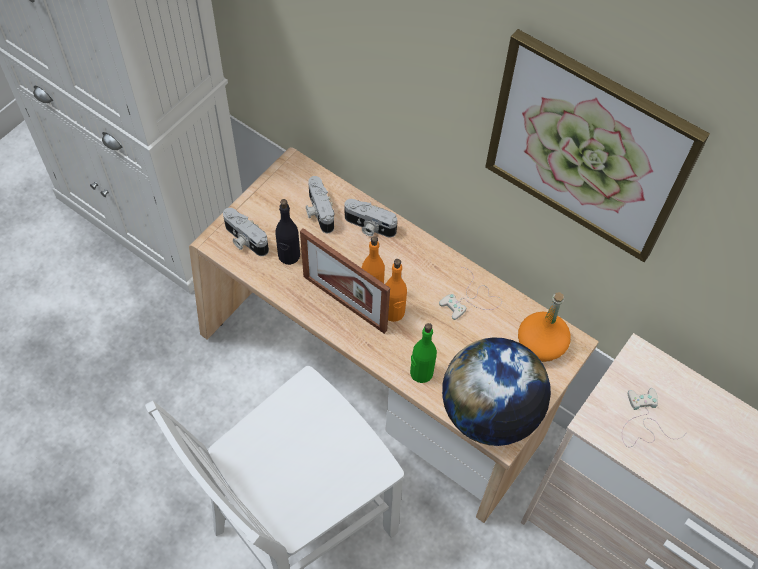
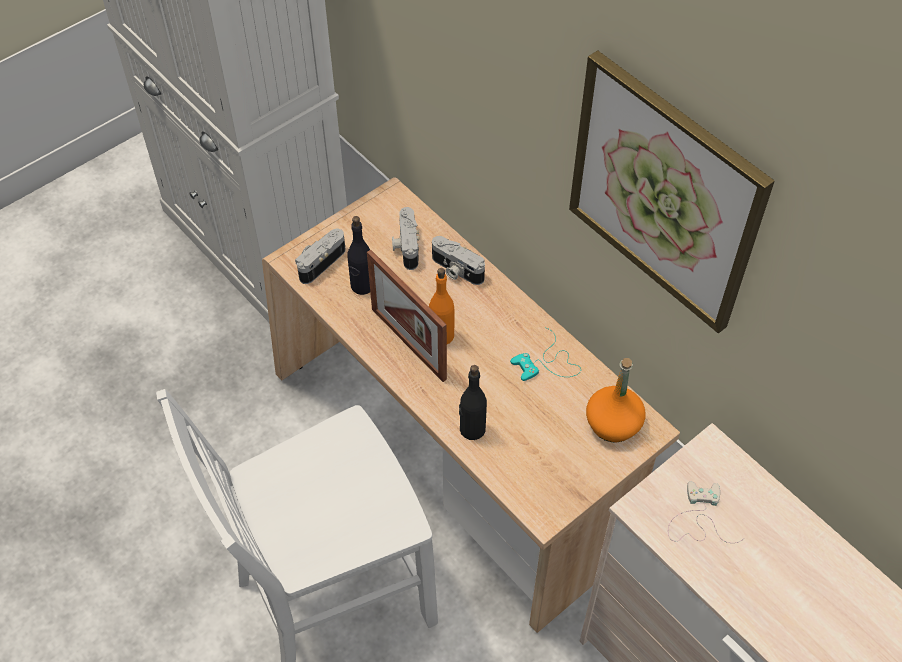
camera: 15 degrees right, 5 degrees down
camera [223,208,269,256] -> camera turned 75 degrees clockwise [295,229,346,284]
orange bottle [385,259,407,322] -> none
green bottle [410,323,437,383] -> black bottle [459,365,487,440]
white game controller [439,267,502,320] -> turquoise game controller [510,327,581,381]
globe [442,337,551,446] -> none

